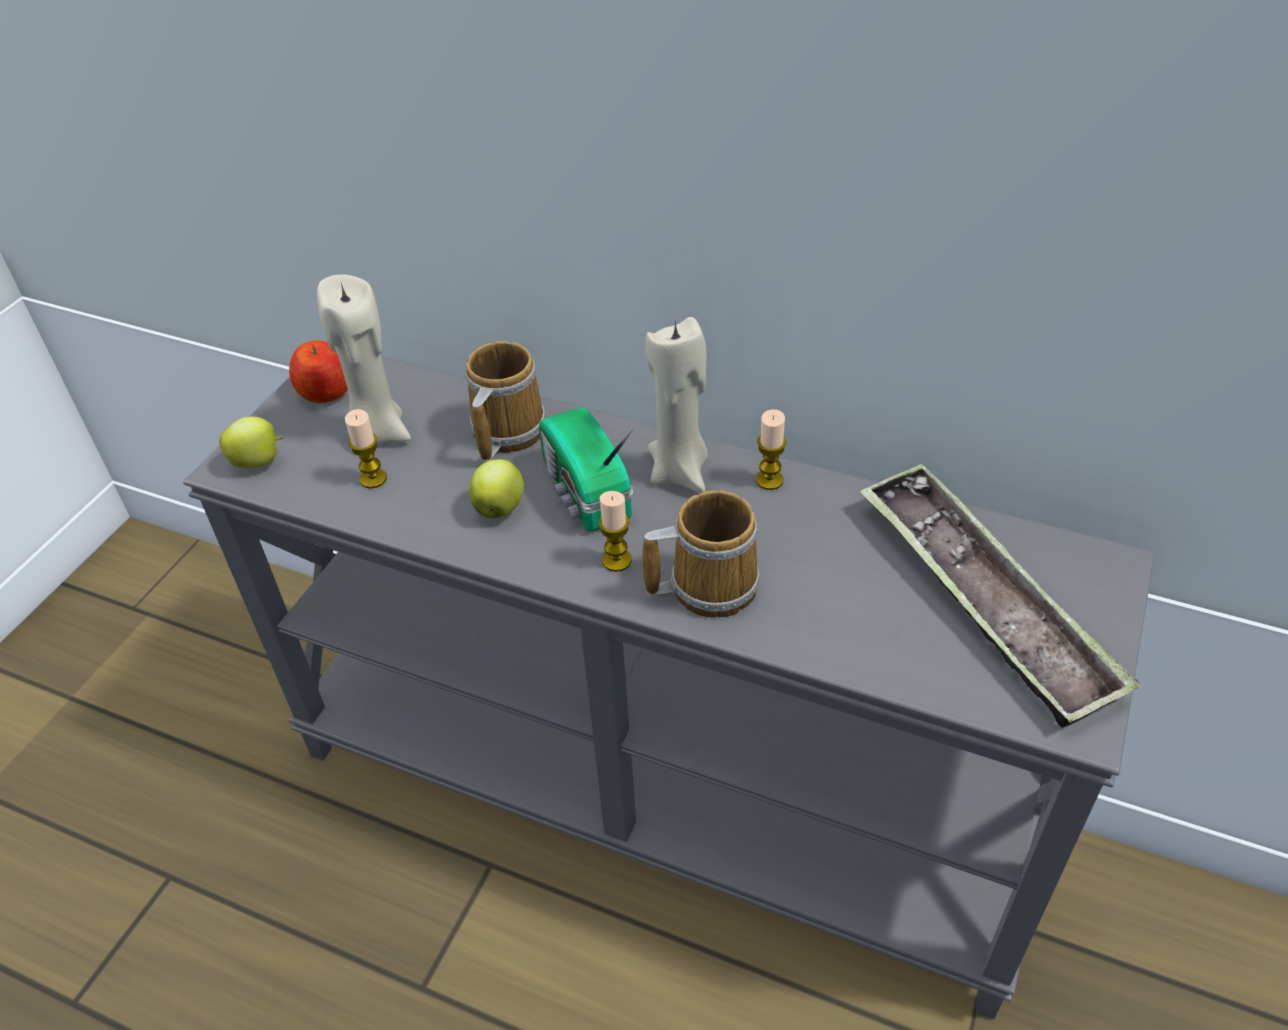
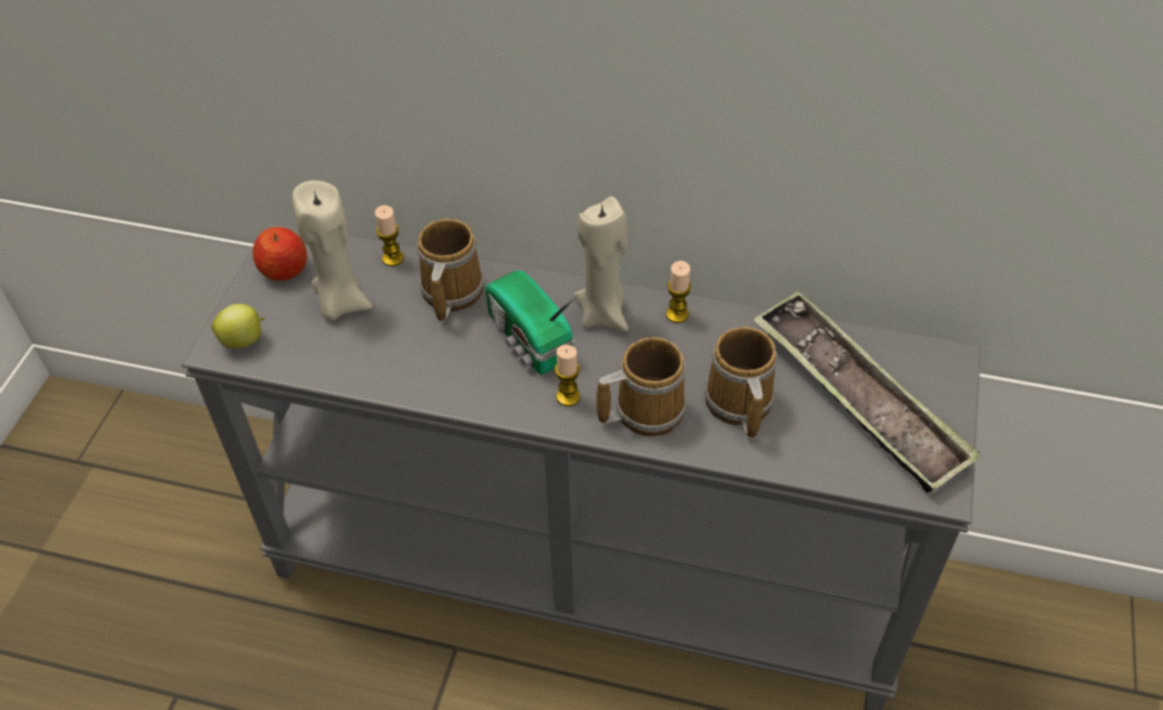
camera: 10 degrees left, 5 degrees up
candle [345,409,387,488] -> candle moved to [375,205,404,266]
apple [469,459,524,518] -> none
none -> mug [705,327,777,439]

